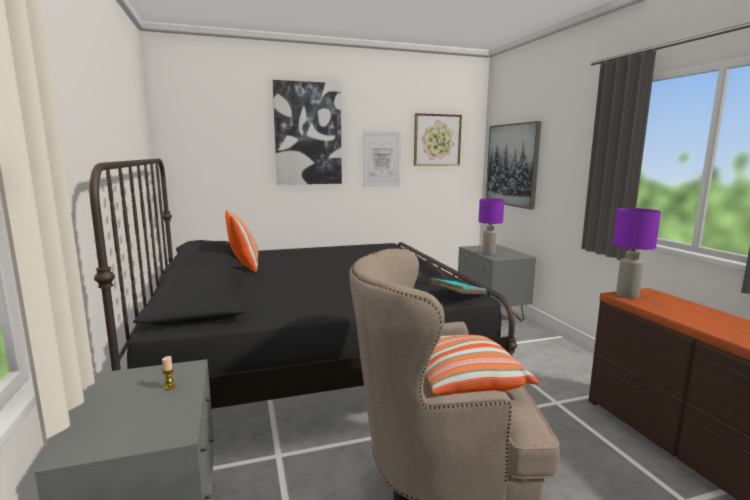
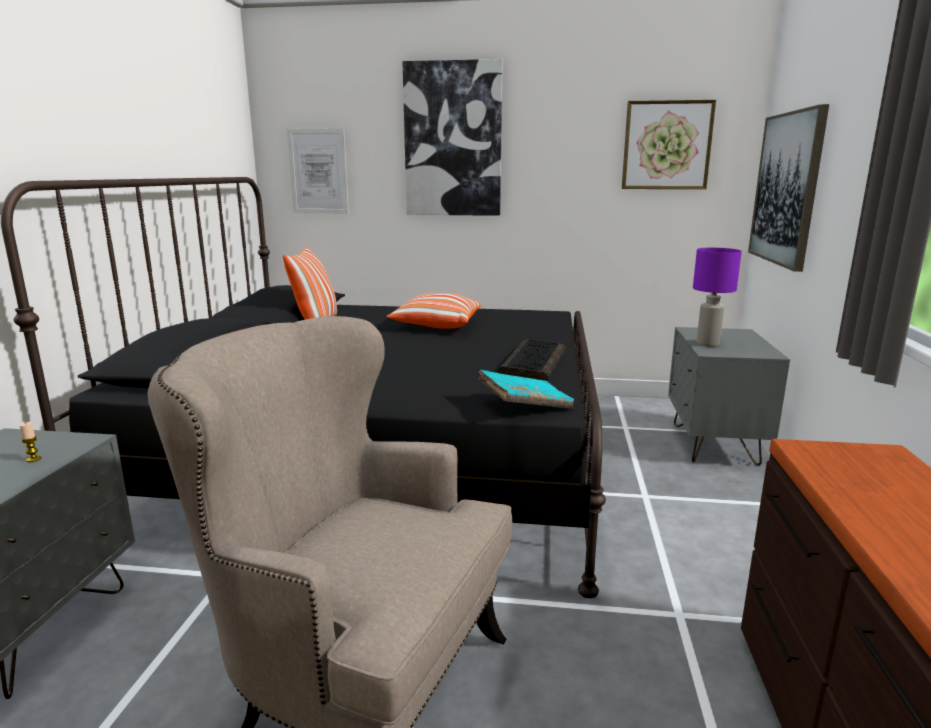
camera: 25 degrees right, 5 degrees up
picture [363,131,401,187] -> picture moved to [287,128,349,214]
pillow [425,335,539,395] -> pillow moved to [387,293,481,329]
purple table lamp [613,208,661,298] -> none

